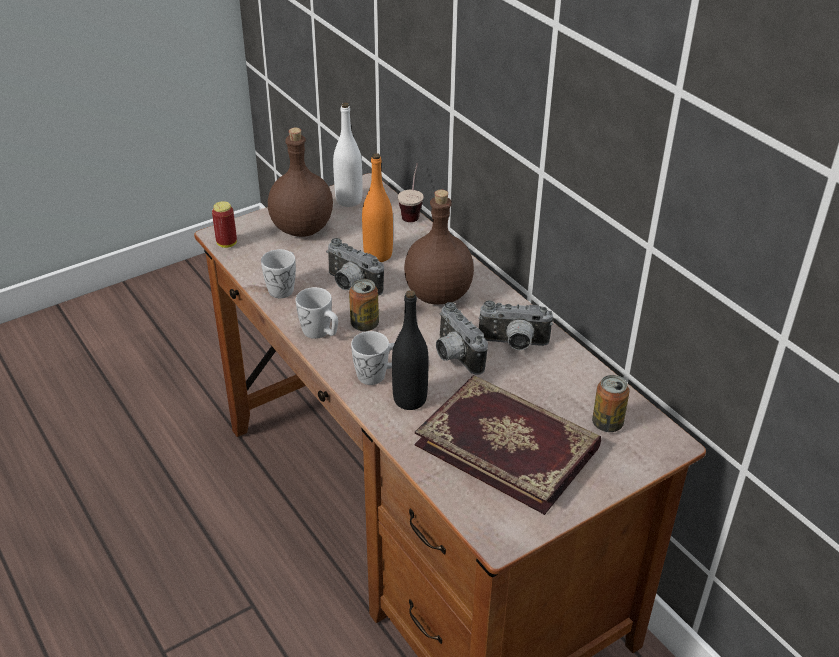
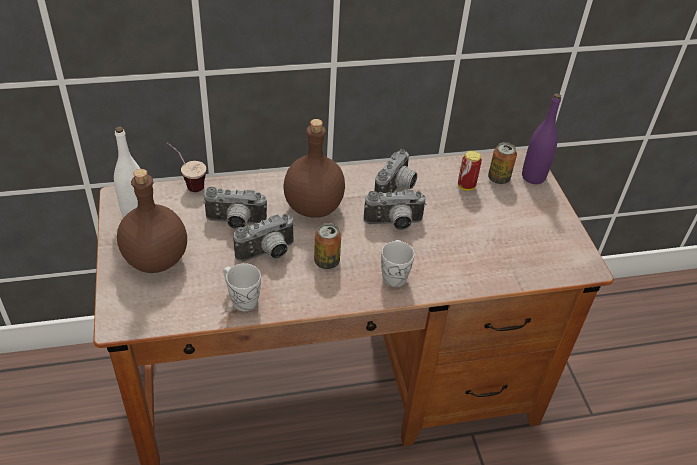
camera: 70 degrees left, 5 degrees up
can [212,201,237,248] -> can moved to [458,151,482,191]
white mug [296,287,338,339] -> none
orange bottle [362,153,393,262] -> camera [203,187,267,229]
black bottle [392,290,429,410] -> none
book [415,375,601,515] -> none
none -> purple bottle [522,93,561,184]

